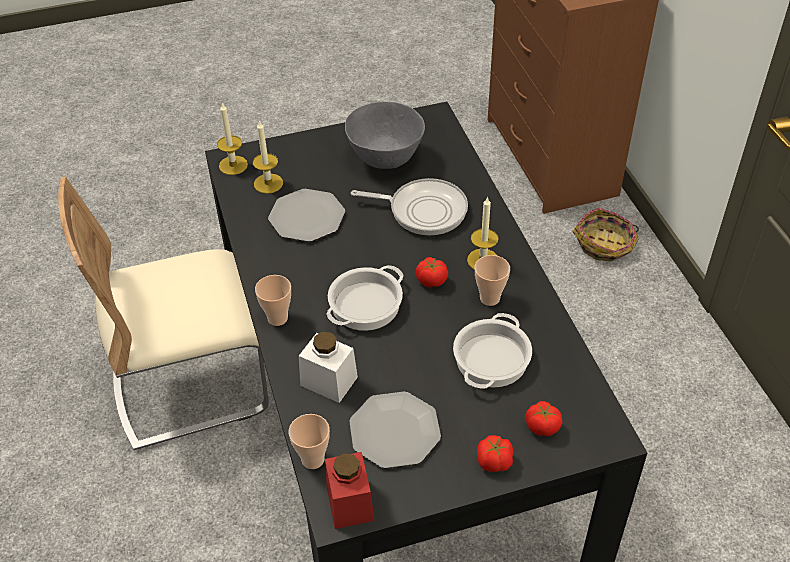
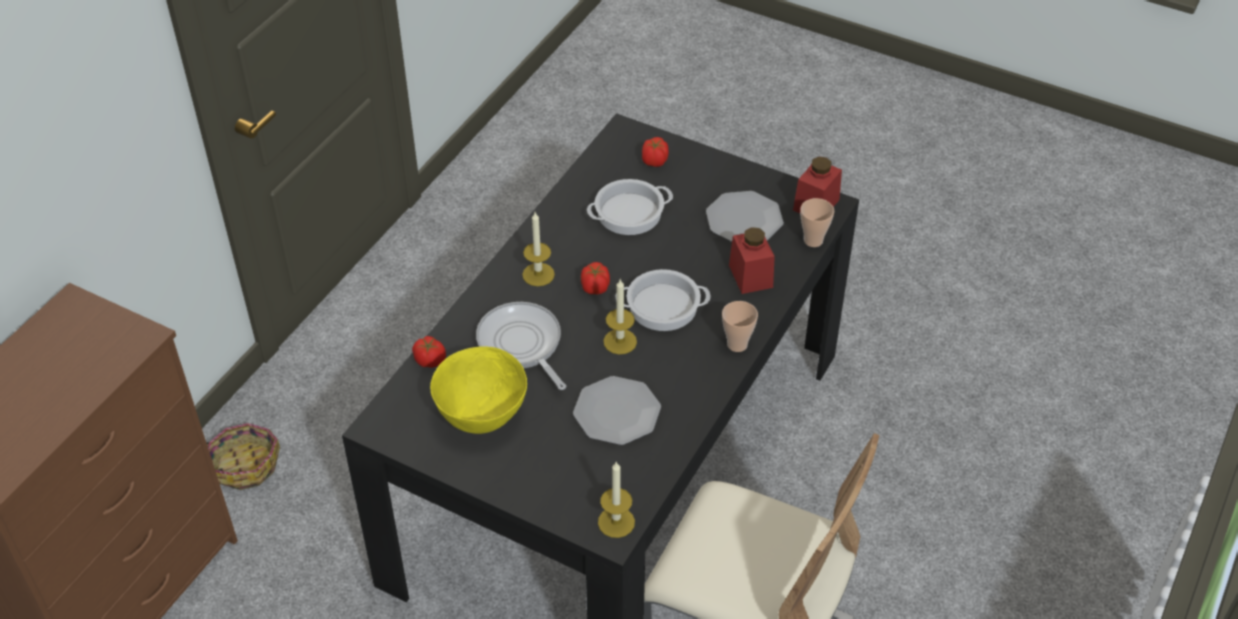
camera: 135 degrees left, 0 degrees up
candle [253,120,283,194] -> candle moved to [603,280,637,354]
white jar [299,332,358,403] -> red jar [729,227,775,294]
grey bowl [345,102,425,169] -> yellow bowl [430,347,527,434]
cup [474,255,510,306] -> none
tomato [477,435,513,472] -> tomato moved to [412,336,446,368]

